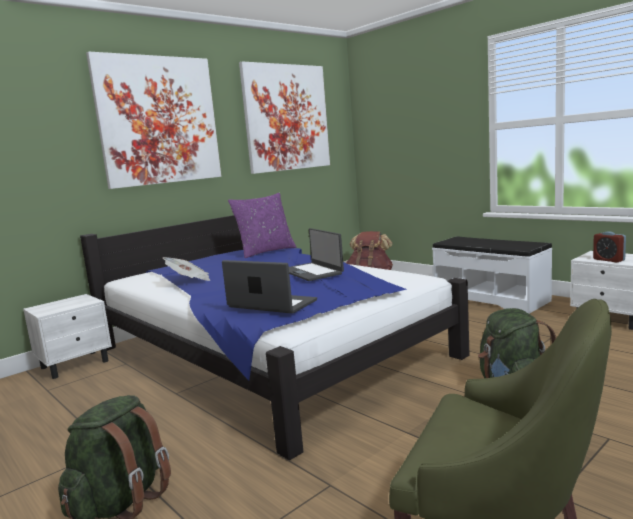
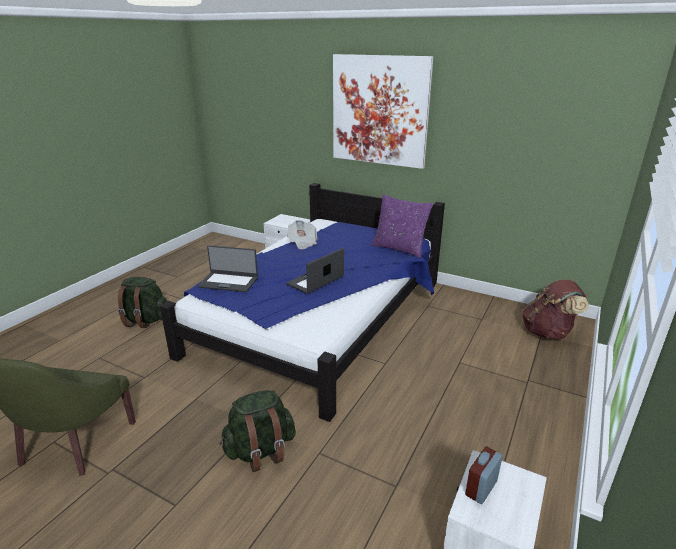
camera: 70 degrees right, 15 degrees up
laptop [222,260,317,314] -> laptop turned 90 degrees clockwise [198,245,258,292]
picture [239,61,330,174] -> none
white bench [432,236,552,314] -> none

